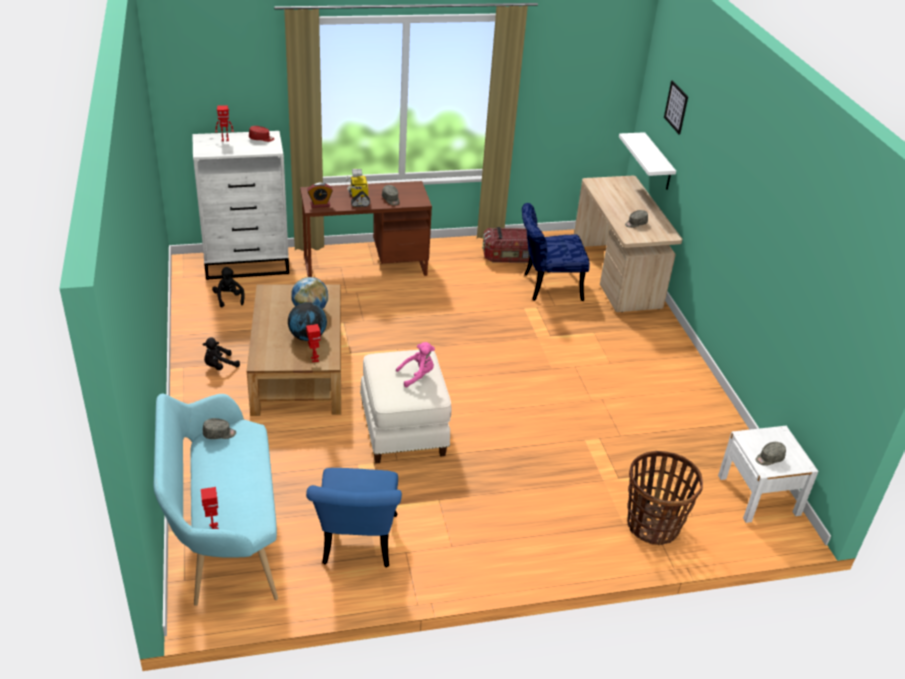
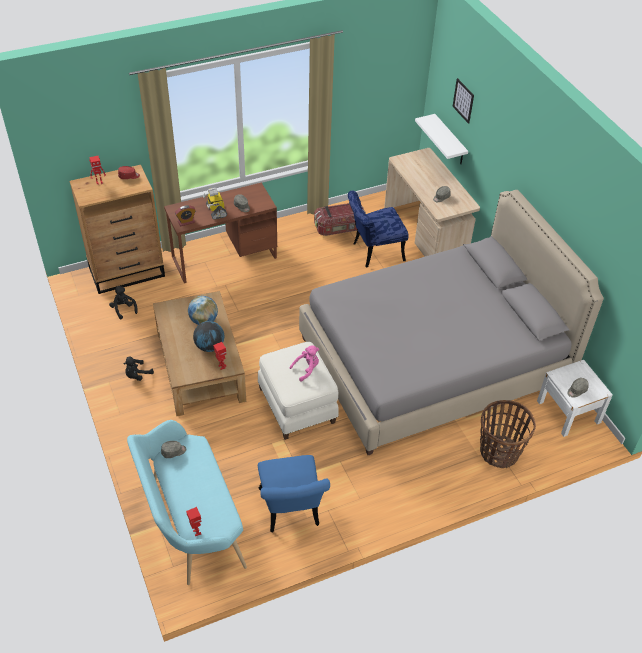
camera: 10 degrees left, 10 degrees up
white dresser [192,131,289,280] -> brown dresser [70,165,165,294]
none -> grey bed [299,190,604,455]

